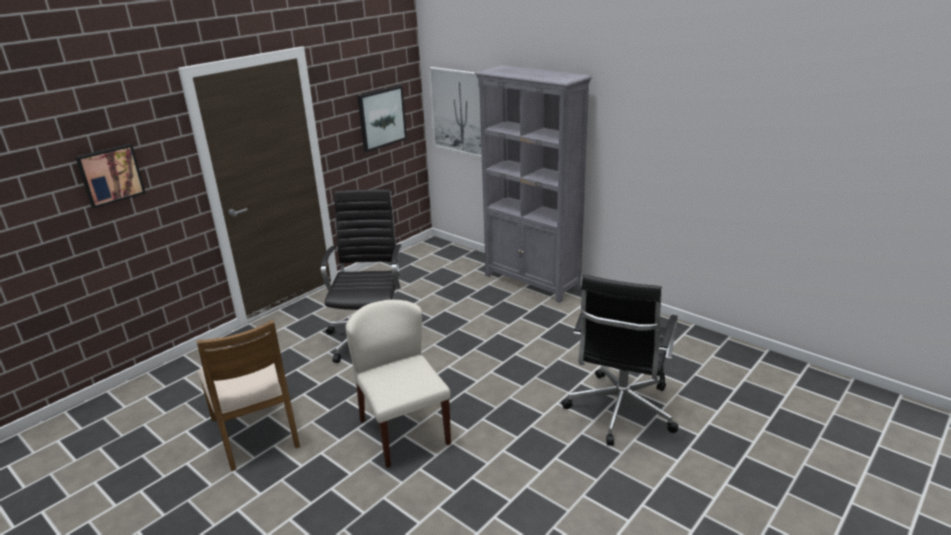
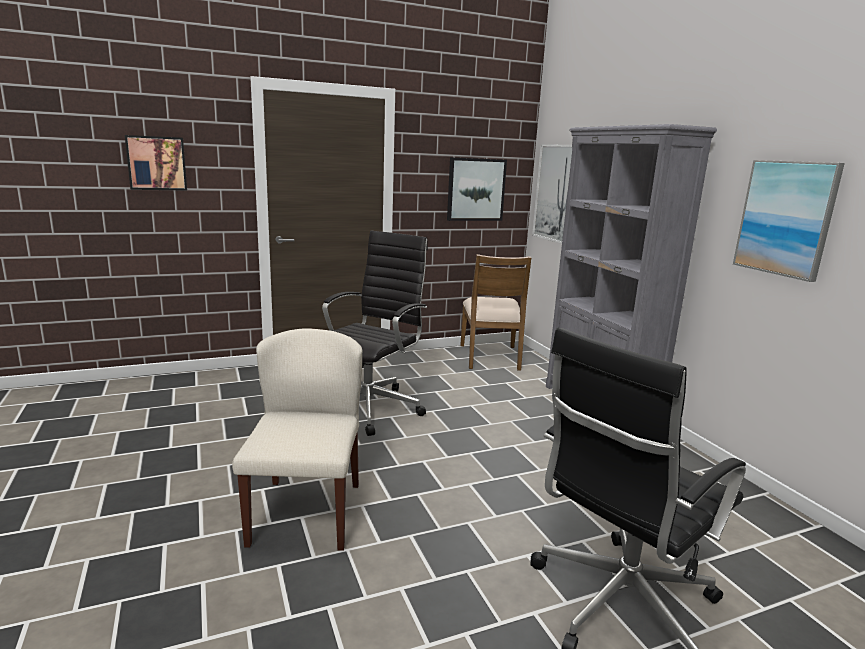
camera: 25 degrees right, 10 degrees down
brown chair [197,320,300,471] -> brown chair moved to [460,254,531,371]
none -> picture [733,160,845,282]

